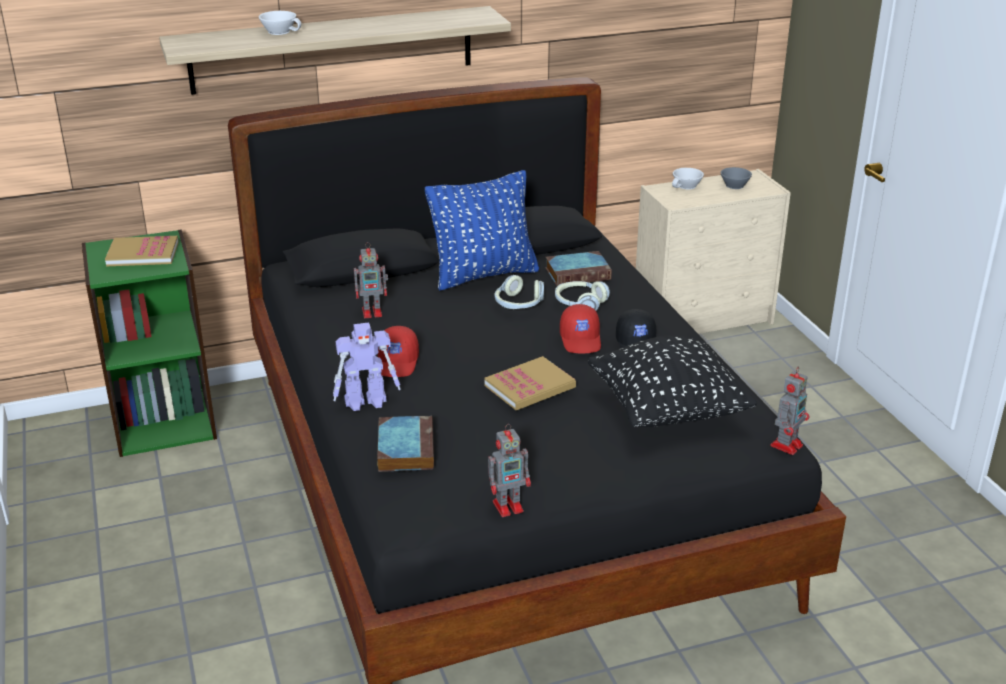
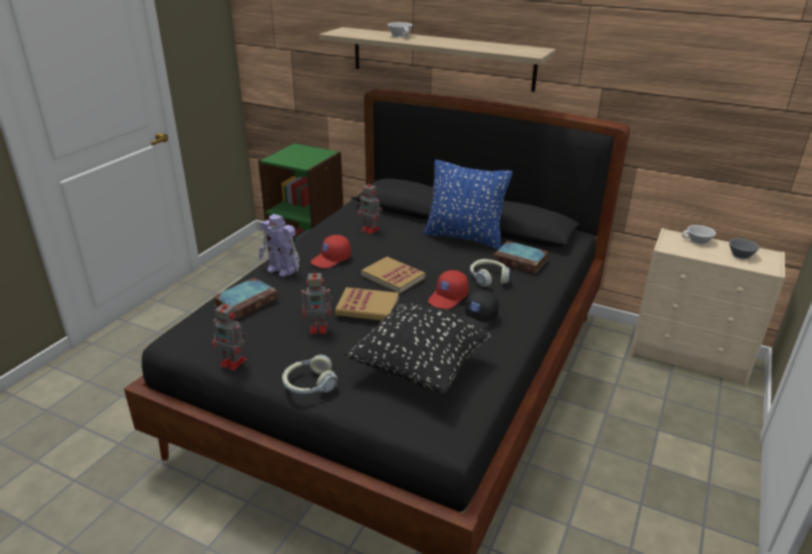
camera: 45 degrees right, 0 degrees up
book [105,235,178,266] -> book moved to [361,257,426,294]
headphones [495,275,544,309] -> headphones moved to [282,355,337,394]
toy robot [770,367,809,455] -> toy robot moved to [302,268,333,334]

